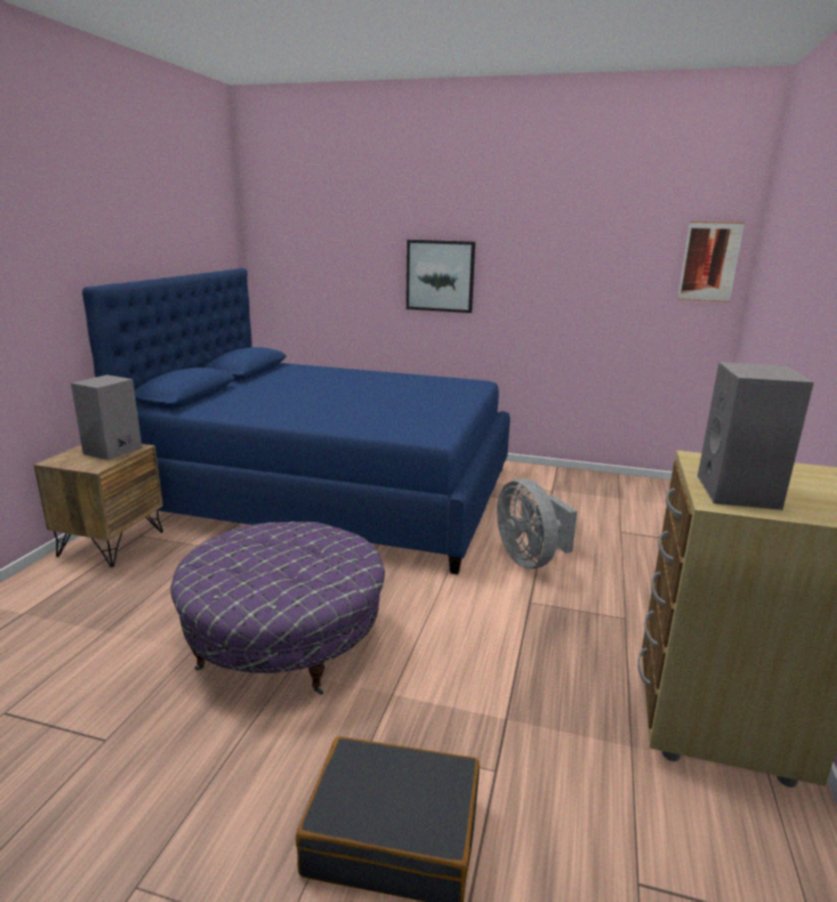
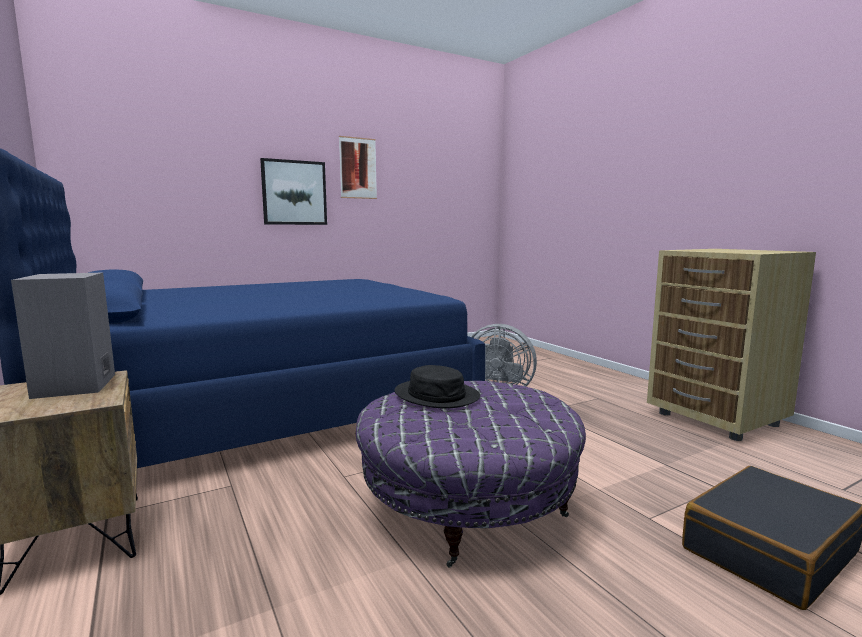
camera: 45 degrees left, 10 degrees down
picture [677,221,745,302] -> picture moved to [339,136,377,199]
grey speaker [697,362,814,510] -> none
none -> black hat [394,365,480,408]

